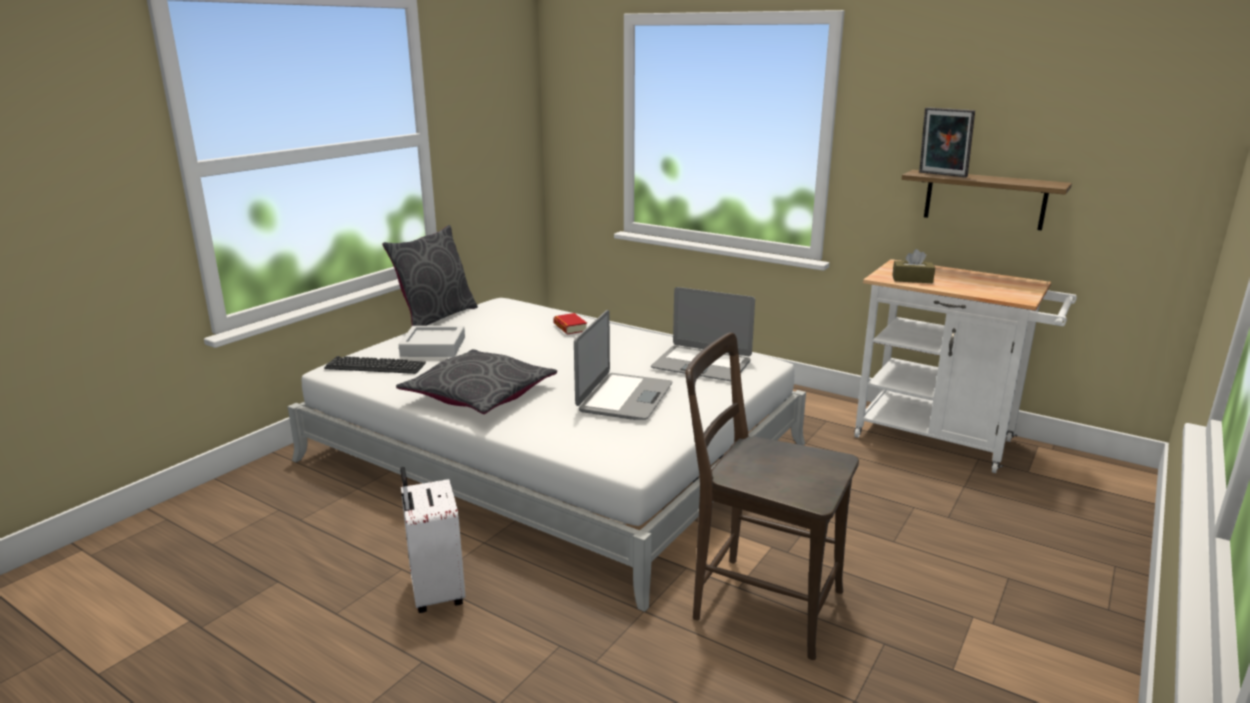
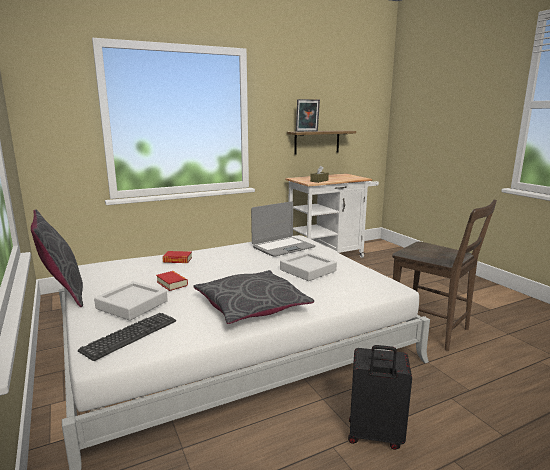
camera: 60 degrees left, 5 degrees down
white suitcase [400,467,465,613] -> black suitcase [348,345,412,450]
laptop [574,310,673,420] -> grey tray [280,252,337,281]
brown chair [685,332,859,660] -> brown chair turned 105 degrees counterclockwise [389,200,497,351]
none -> book [156,271,188,291]

